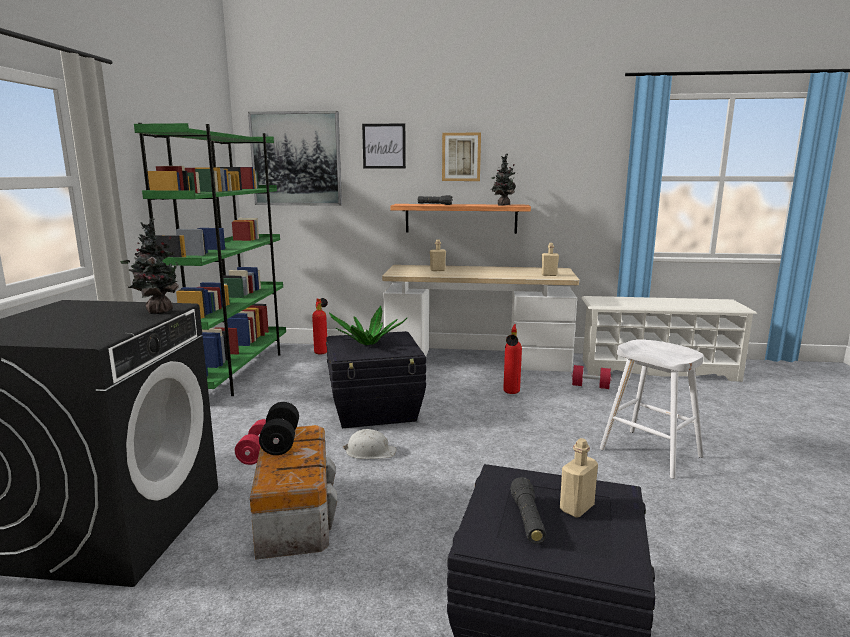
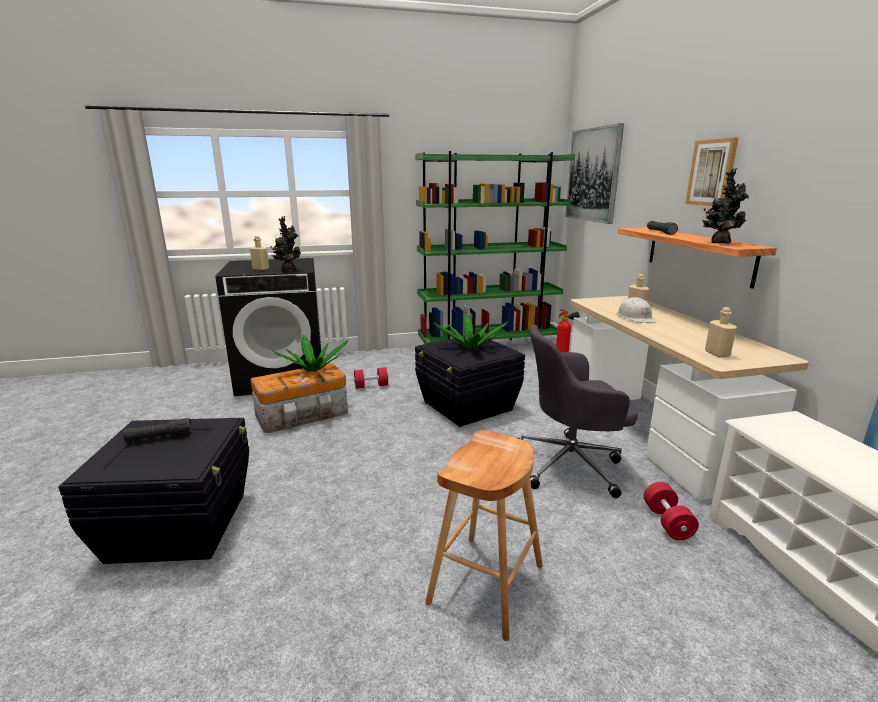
camera: 70 degrees right, 5 degrees up
black dumbbell [259,402,299,455] -> potted plant [273,334,348,372]
white hard hat [342,429,397,459] -> white hard hat moved to [617,297,656,323]
picture [362,124,406,169] -> none
fire extinguisher [503,324,522,394] -> grey office chair [518,325,638,498]
beige bottle [560,438,598,518] -> beige bottle moved to [250,236,269,270]
white stool [600,339,704,479] -> brown stool [425,430,543,641]

